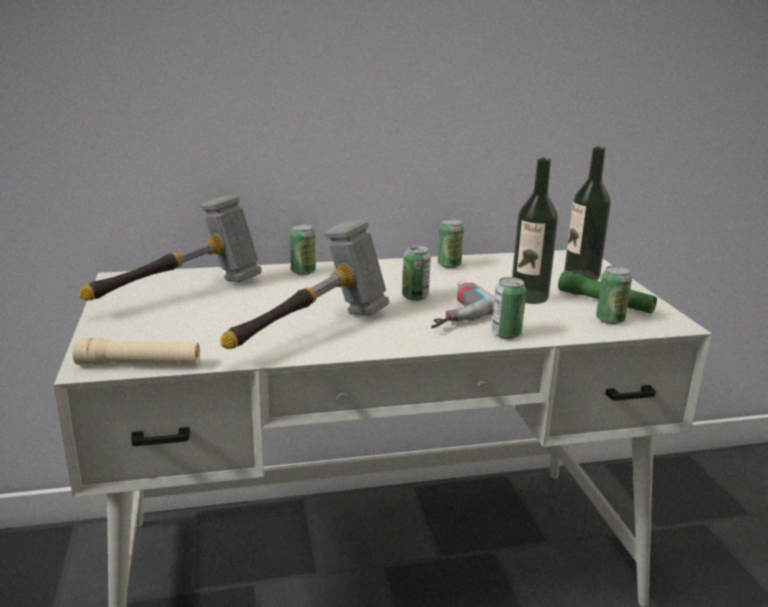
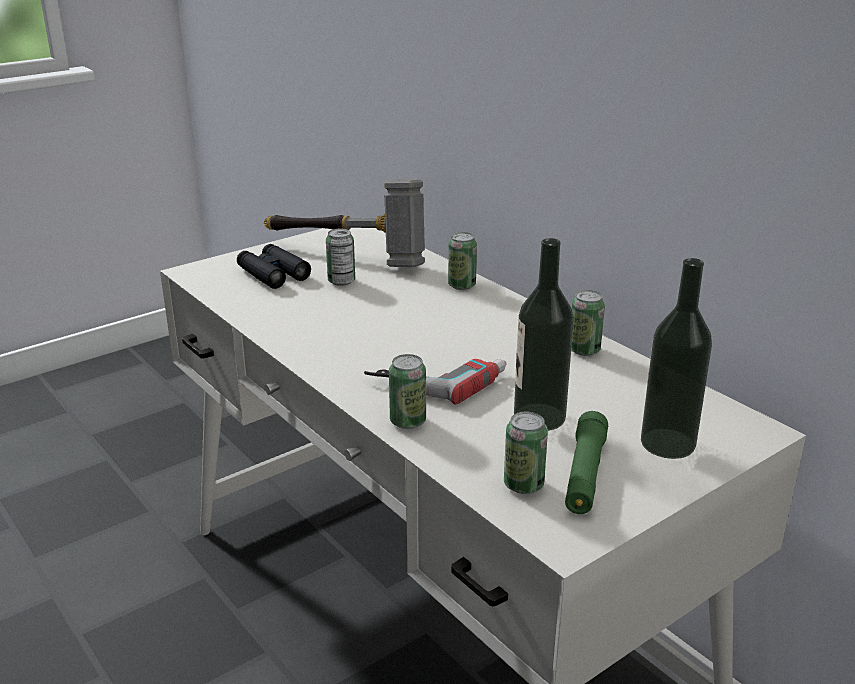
camera: 65 degrees right, 5 degrees up
beige flashlight [72,338,200,365] -> none
hammer [220,220,389,349] -> none
can [402,245,431,301] -> can moved to [326,229,355,286]
none -> black binoculars [237,244,311,289]

